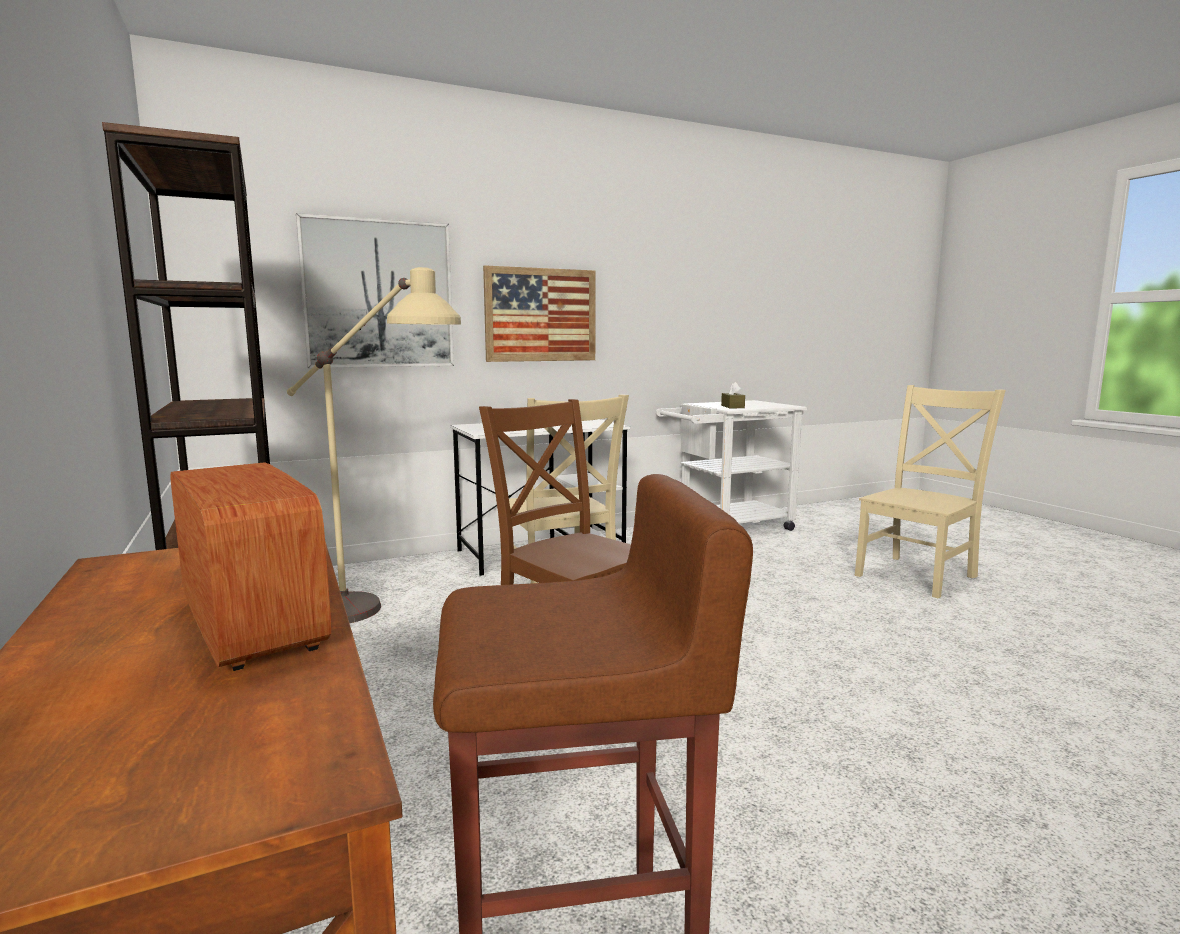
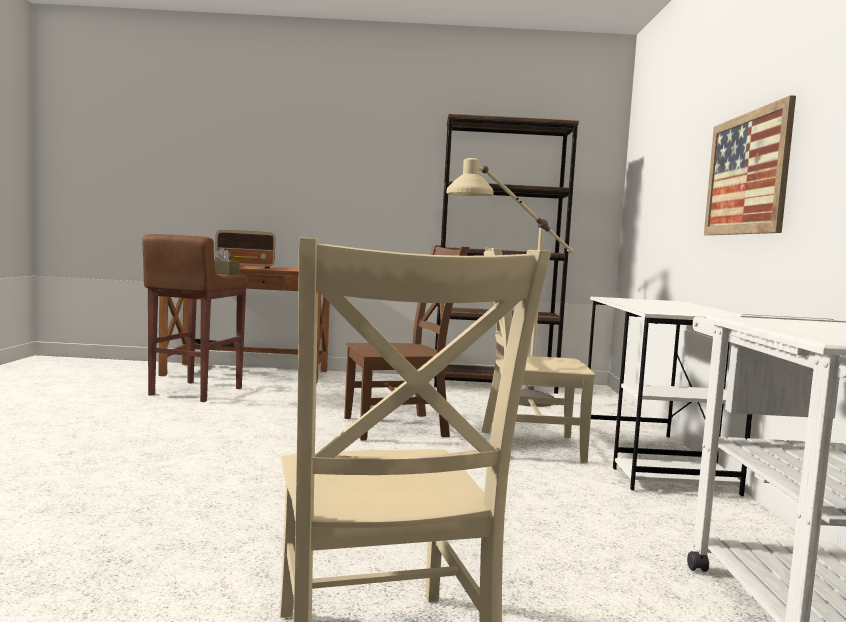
camera: 115 degrees right, 5 degrees down
picture [296,213,454,368] -> none
brown tissue box [721,382,745,408] -> brown tissue box moved to [214,248,240,274]

